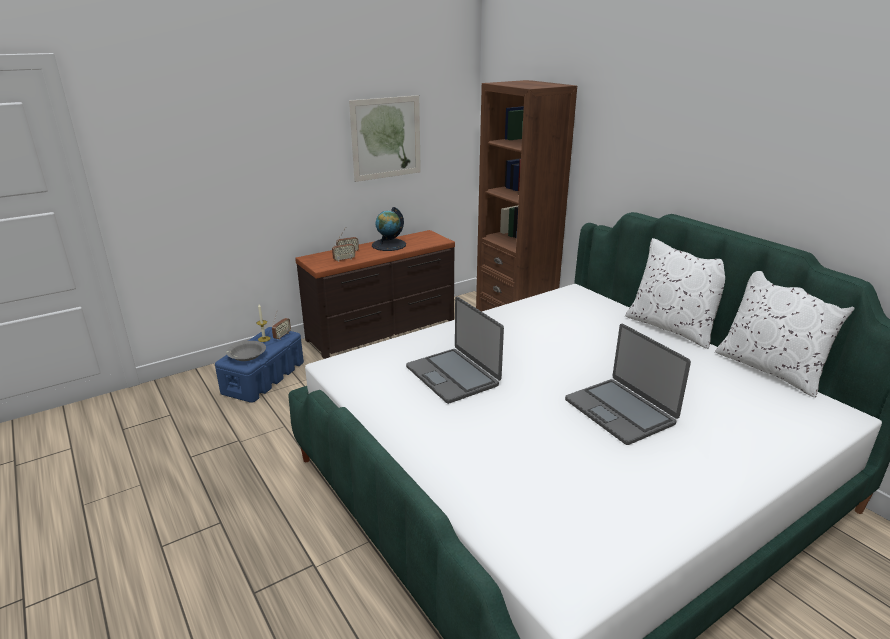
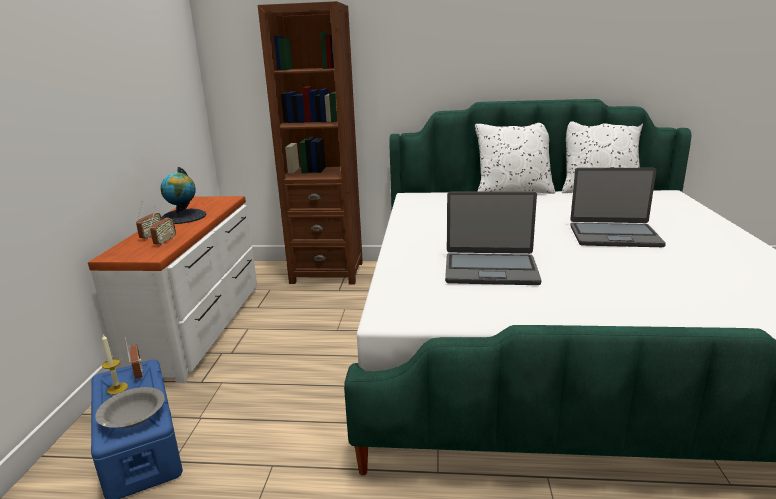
camera: 50 degrees left, 5 degrees down
brown dresser [295,230,455,359] -> white dresser [88,196,257,383]
picture [349,95,421,182] -> none

